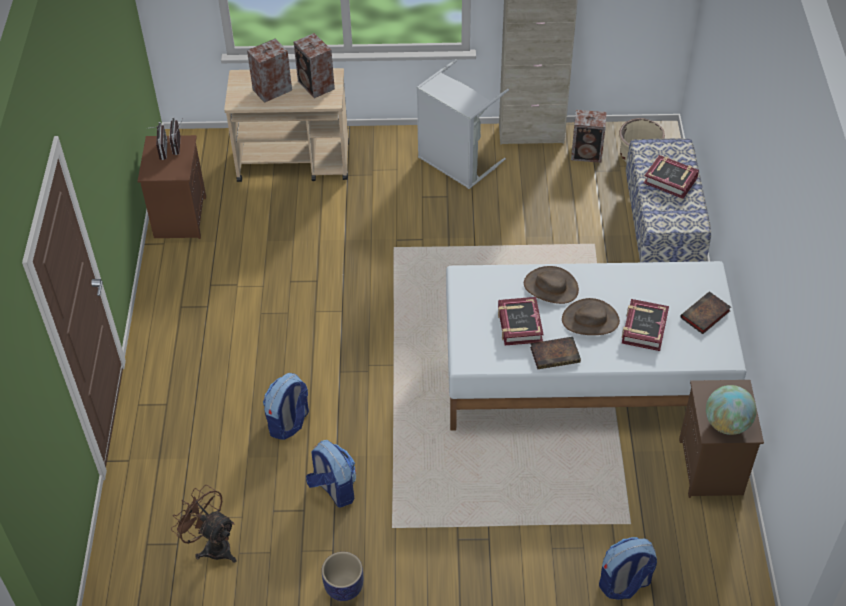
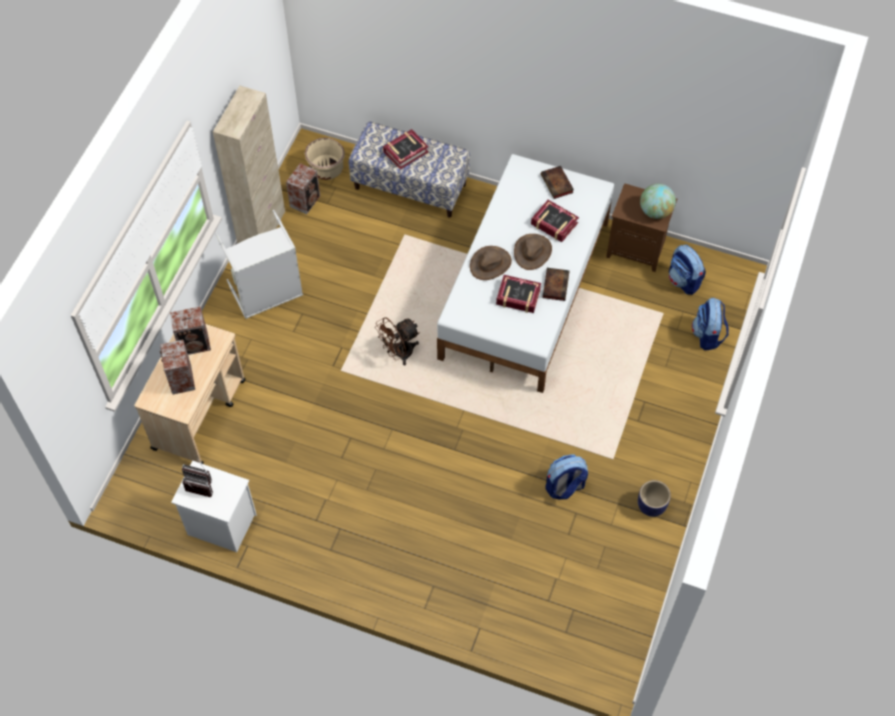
camera: 70 degrees left, 10 degrees up
brown nightstand [138,135,206,239] -> white nightstand [171,461,257,552]
brown fan [171,485,236,563] -> brown fan moved to [375,317,420,365]
backpack [263,373,309,440] -> backpack moved to [669,245,706,295]

